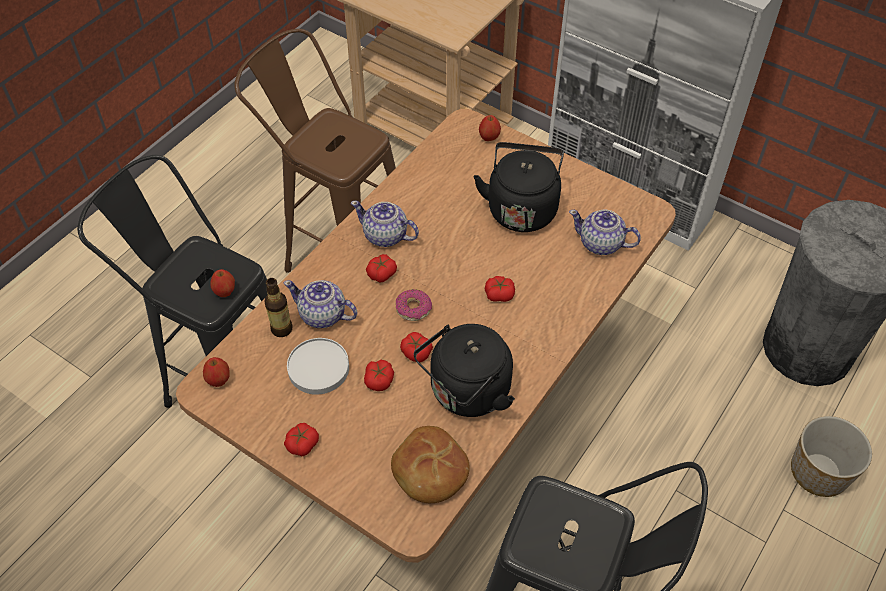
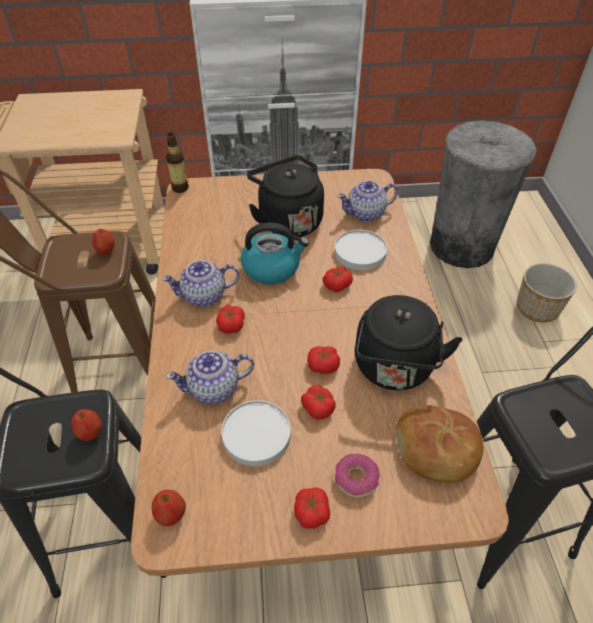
camera: 40 degrees left, 5 degrees down
bottle [264,278,292,337] -> bottle moved to [166,133,189,193]
donut [396,289,432,321] -> donut moved to [335,454,380,498]
apple [479,115,501,141] -> apple moved to [92,229,115,255]
none -> kettle [241,223,309,284]
none -> white plate [335,230,387,270]

